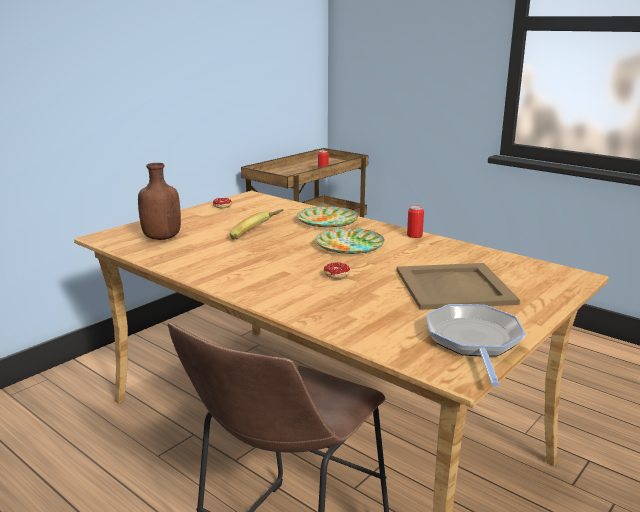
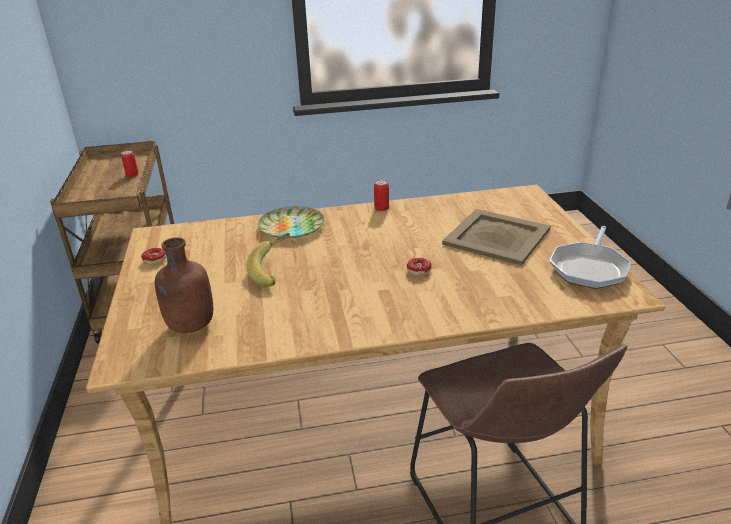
camera: 50 degrees left, 10 degrees up
plate [315,228,385,254] -> none
frying pan [426,304,526,386] -> frying pan turned 105 degrees counterclockwise [550,226,631,289]

